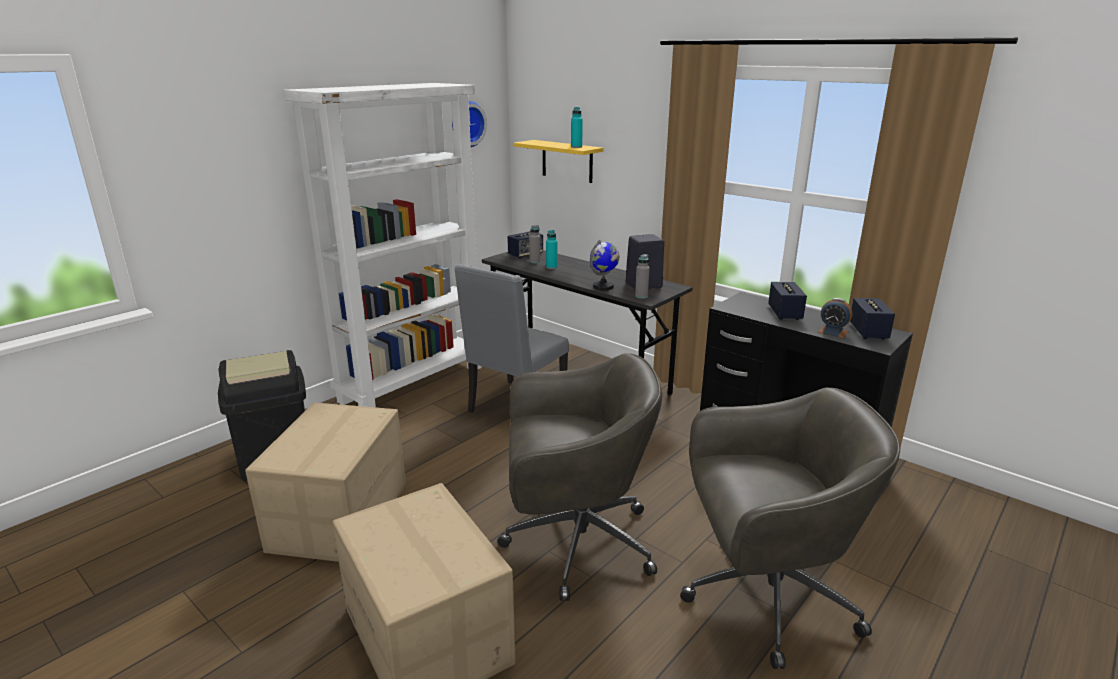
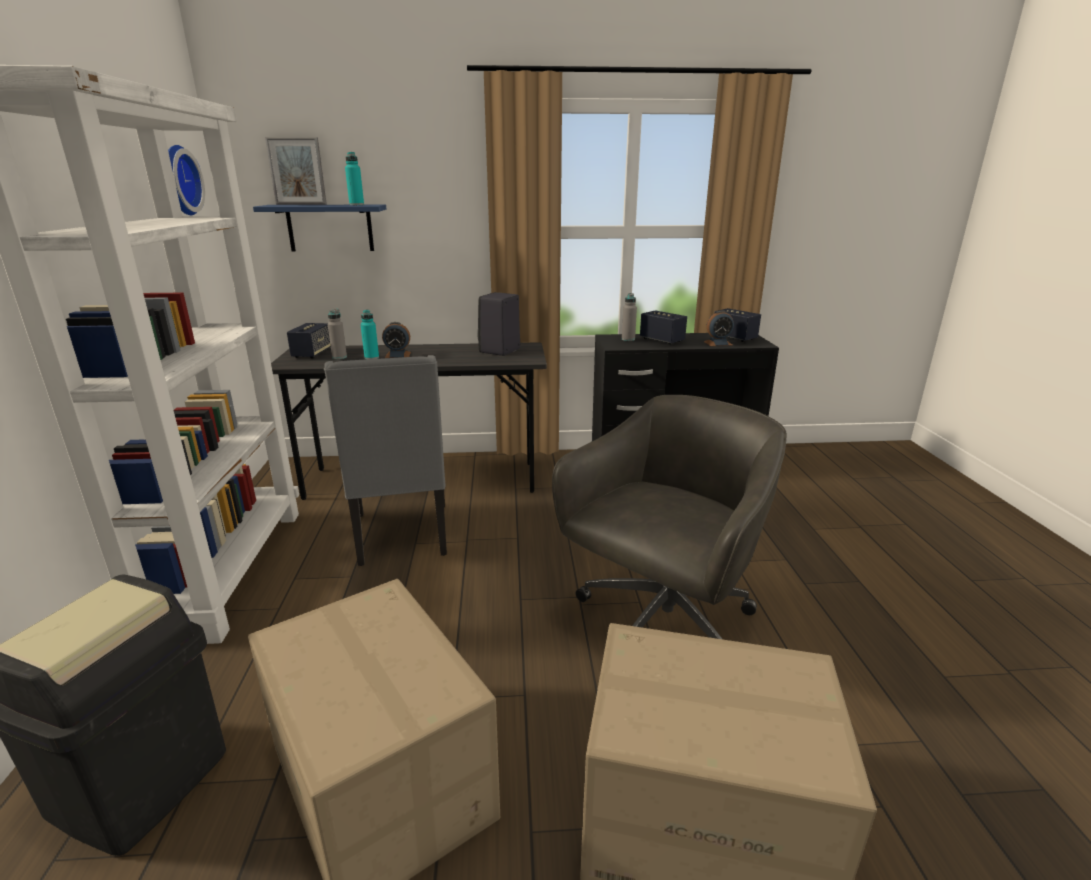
camera: 45 degrees left, 0 degrees up
yellow shelf [513,140,604,183] -> blue shelf [253,205,386,252]
globe [590,240,619,290] -> none
grey bottle [635,254,650,299] -> grey bottle moved to [622,293,637,341]
grey office chair [680,387,900,669] -> none
none -> picture frame [265,137,327,205]
none -> alarm clock [382,322,411,358]

